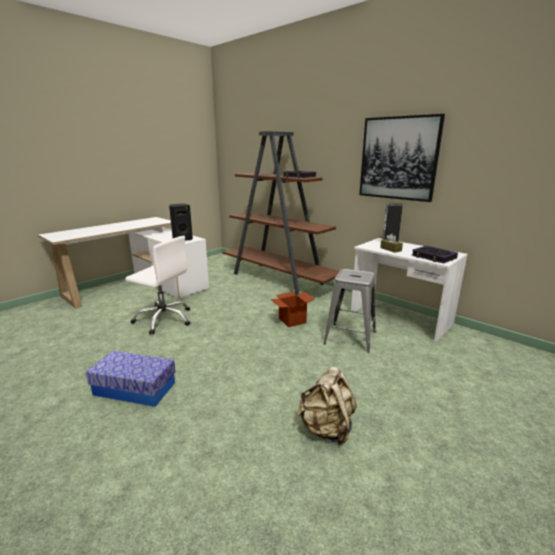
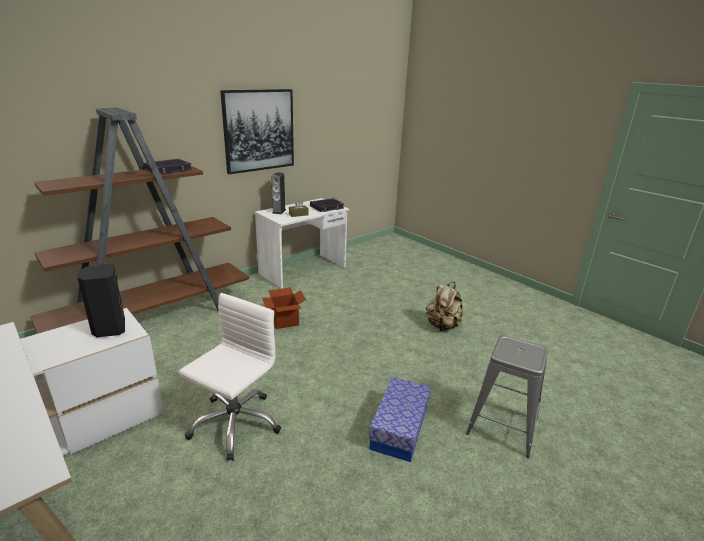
camera: 85 degrees left, 5 degrees up
grey stool [323,269,376,353] -> grey stool moved to [466,336,548,458]

